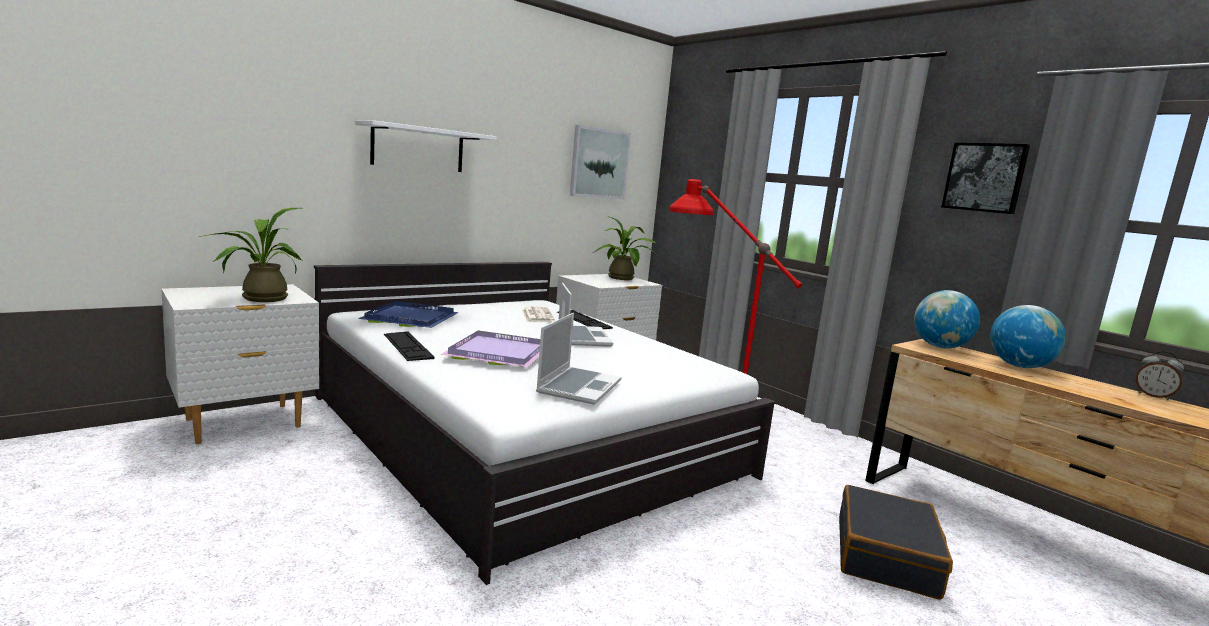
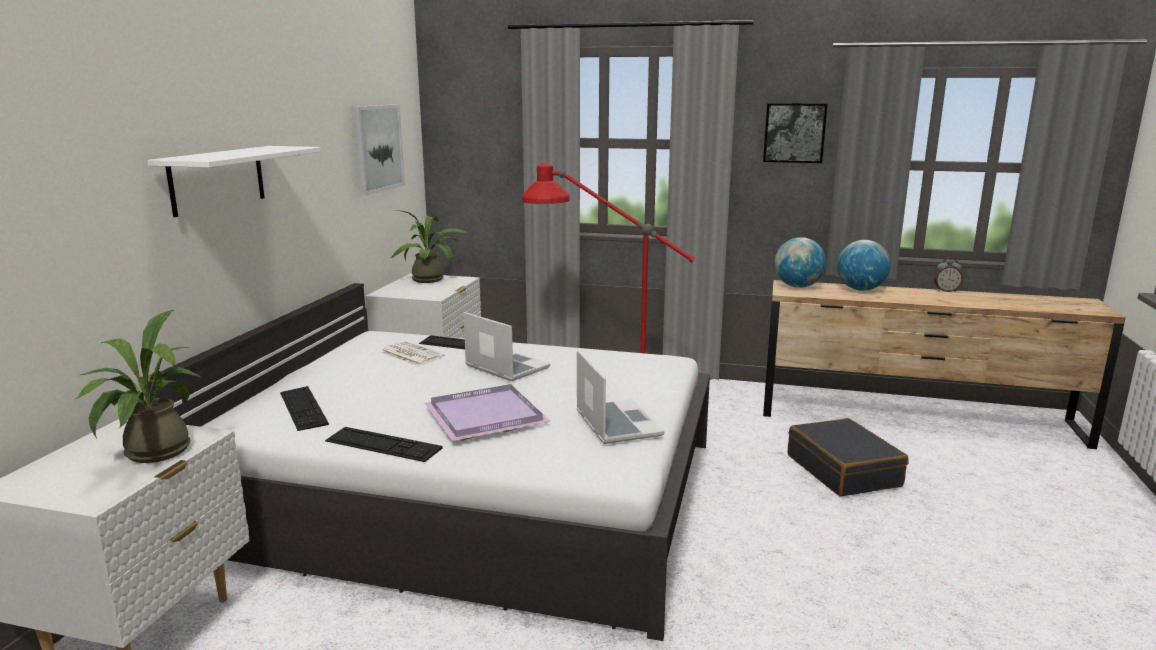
camera: 35 degrees left, 5 degrees up
blue tray [358,301,459,328] -> keyboard [280,386,329,431]

